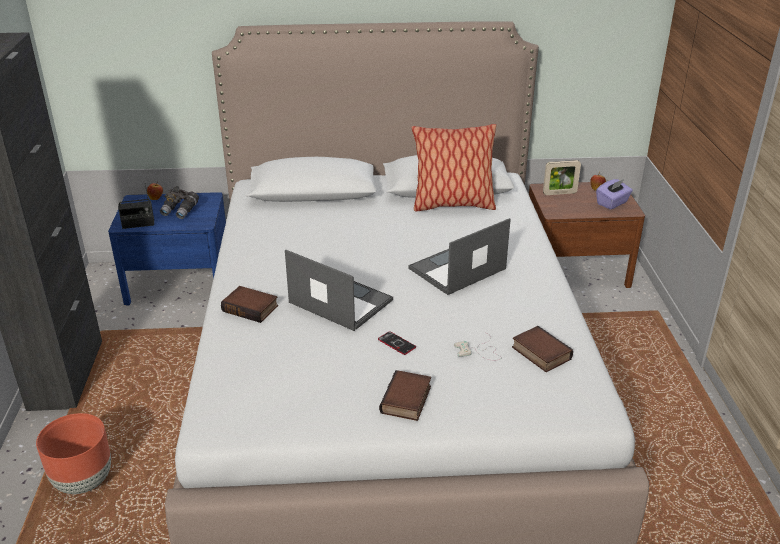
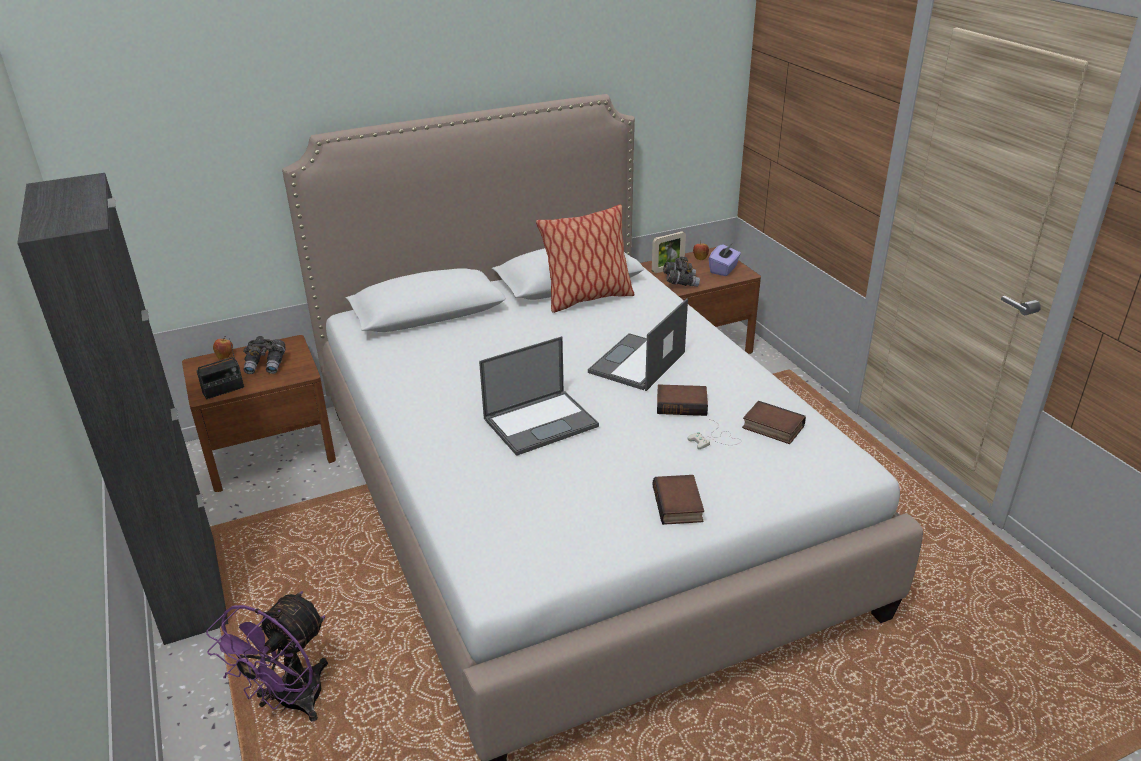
camera: 20 degrees left, 0 degrees up
brown planter [36,413,111,494] -> purple fan [206,591,328,722]
blue nightstand [108,192,226,305] -> brown nightstand [182,335,336,492]
book [221,286,278,323] -> book moved to [657,384,708,416]
laptop [285,249,393,331] -> laptop turned 135 degrees clockwise [479,336,599,456]
phone [378,331,416,355] -> none
none -> grey binoculars [663,257,700,287]

